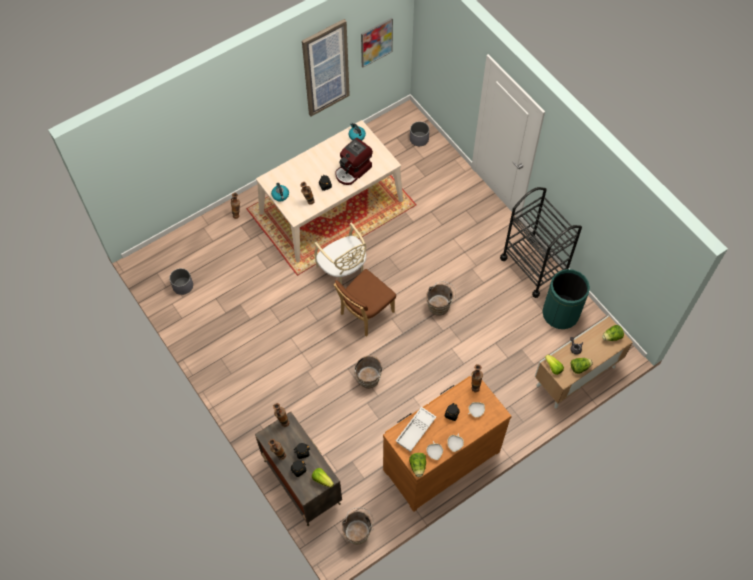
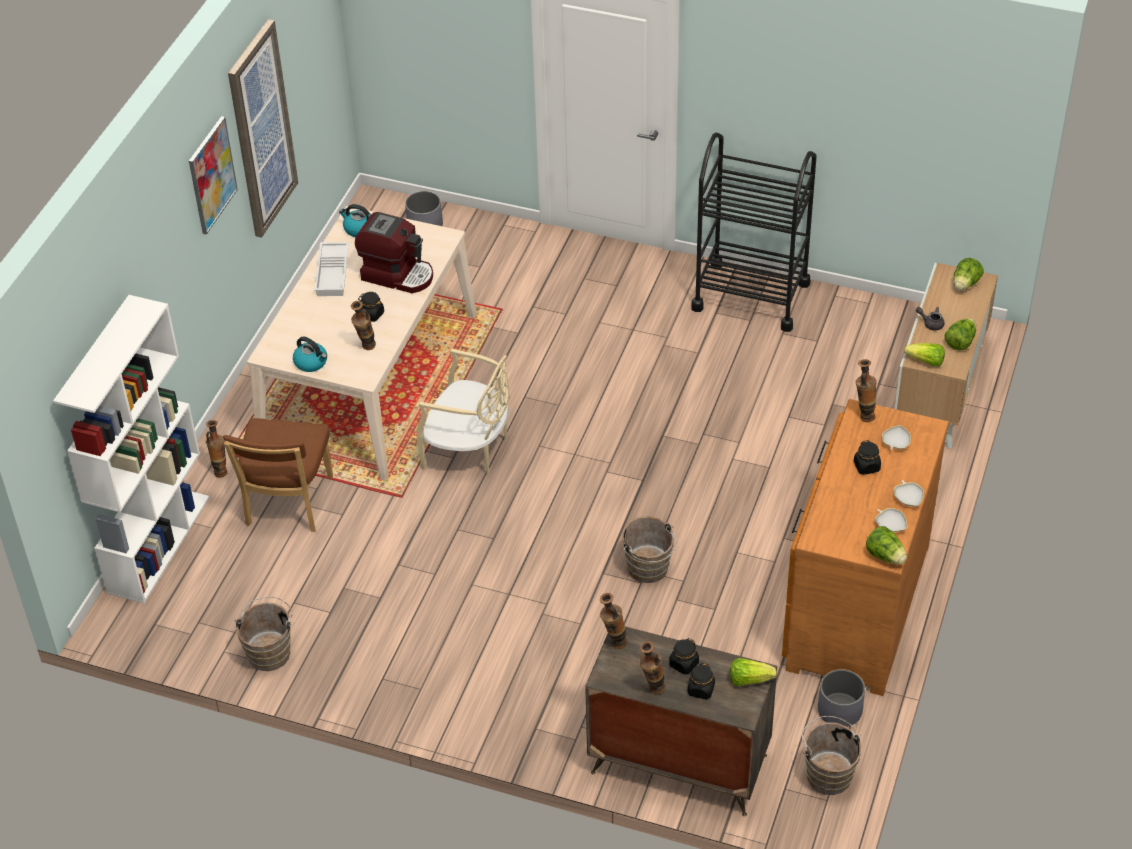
camera: 35 degrees left, 15 degrees down
grey planter [169,268,193,295] -> grey planter moved to [818,669,865,727]
brown chair [333,269,396,336] -> brown chair moved to [223,418,333,532]
coffee machine [336,138,373,185] -> coffee machine turned 75 degrees counterclockwise [355,212,433,293]
picture [361,18,393,67] -> picture moved to [189,116,238,235]
white tray [396,407,436,452] -> white tray moved to [314,242,349,296]
brown bucket [426,281,456,316] -> brown bucket moved to [235,597,294,671]
green trash can [542,269,590,329] -> none
none -> white bookcase [53,295,209,603]

